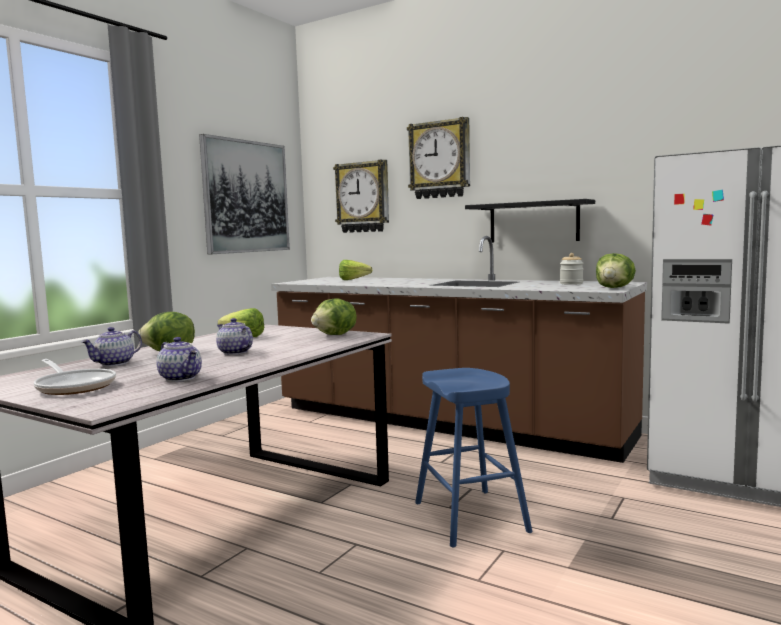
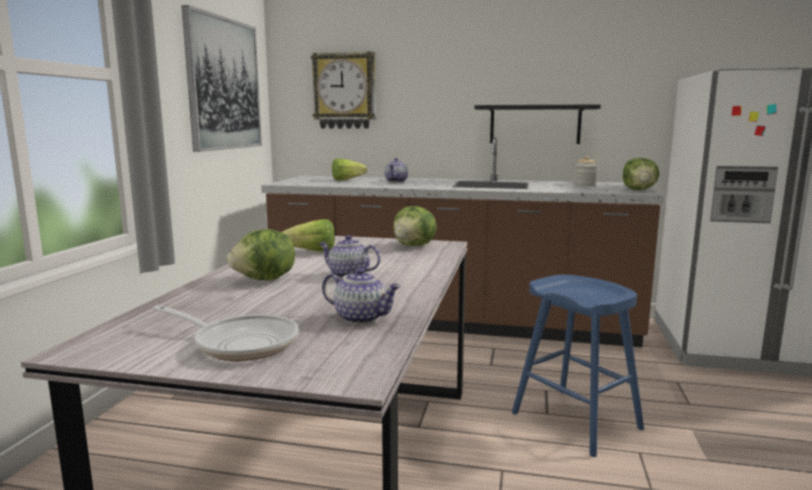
camera: 20 degrees left, 5 degrees up
teapot [81,327,142,366] -> teapot moved to [385,158,408,182]
wall clock [407,117,470,199] -> none

